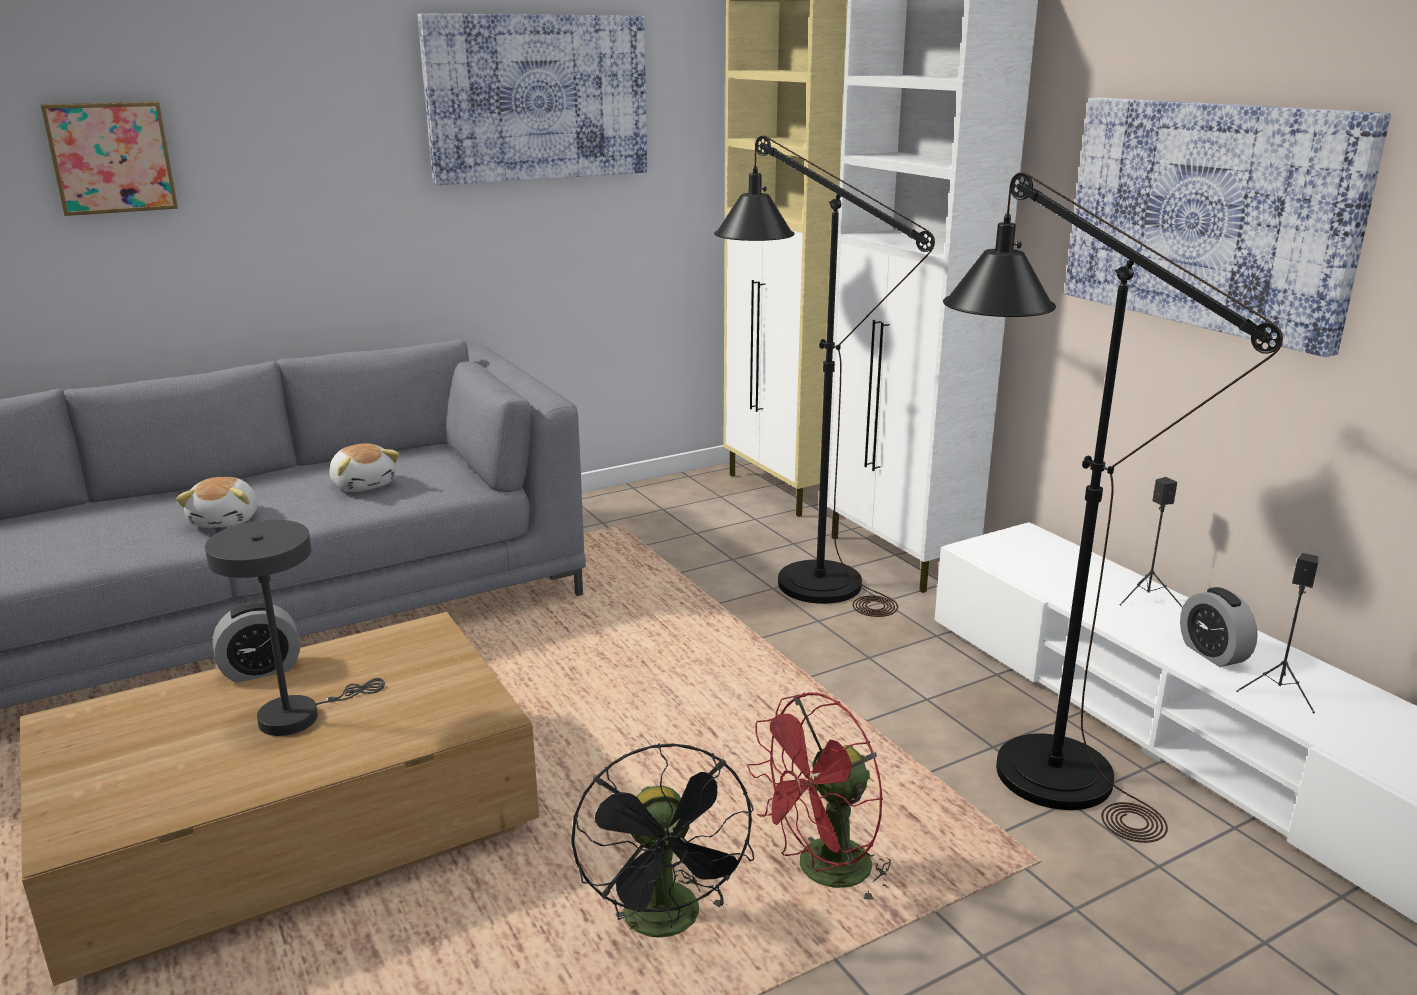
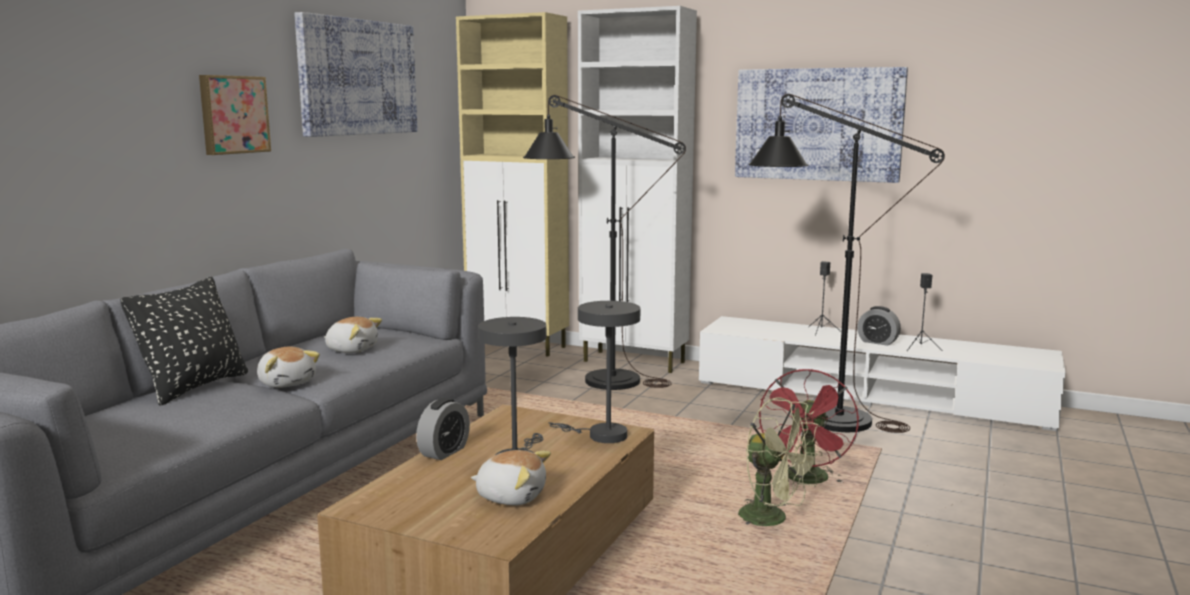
camera: 35 degrees left, 10 degrees down
picture [40,101,178,216] -> picture moved to [199,75,271,155]
black fan [571,743,754,937] -> green fan [738,397,823,526]
none -> black pillow [120,277,248,406]
none -> plush toy [471,450,551,505]
none -> grey table lamp [548,301,640,443]

